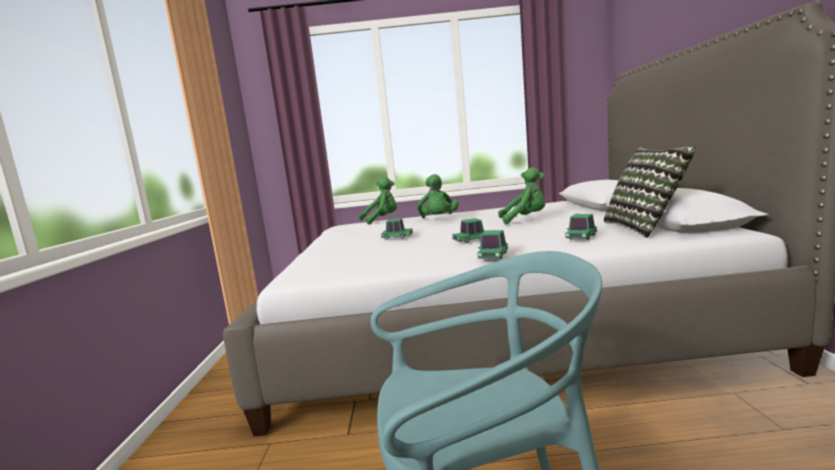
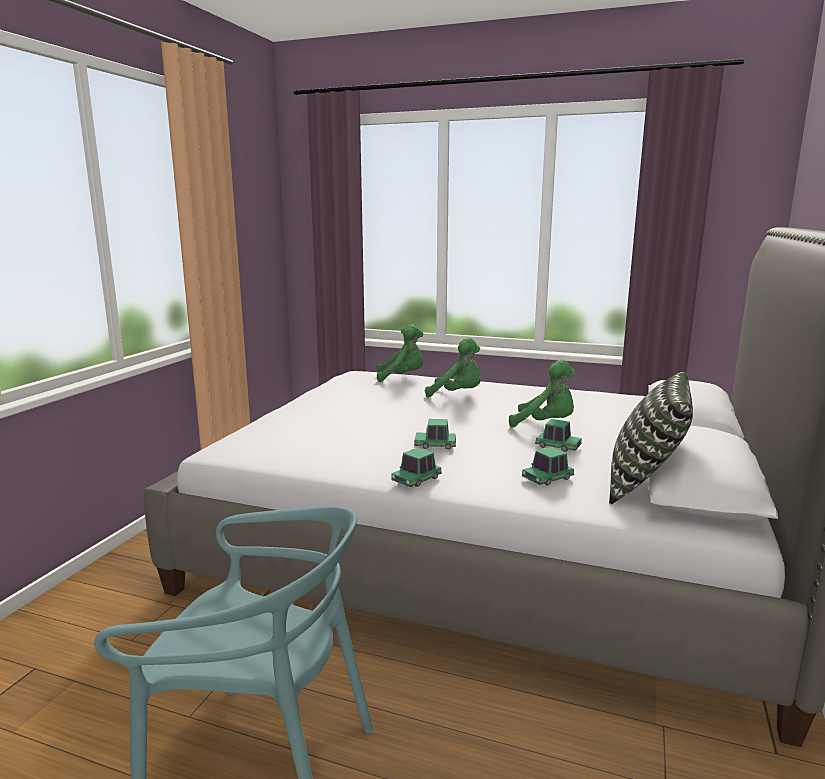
camera: 20 degrees right, 5 degrees up
toy car [381,218,413,240] -> toy car moved to [535,419,582,452]
green plush toy [417,174,459,218] -> green plush toy turned 90 degrees counterclockwise [425,338,481,397]

